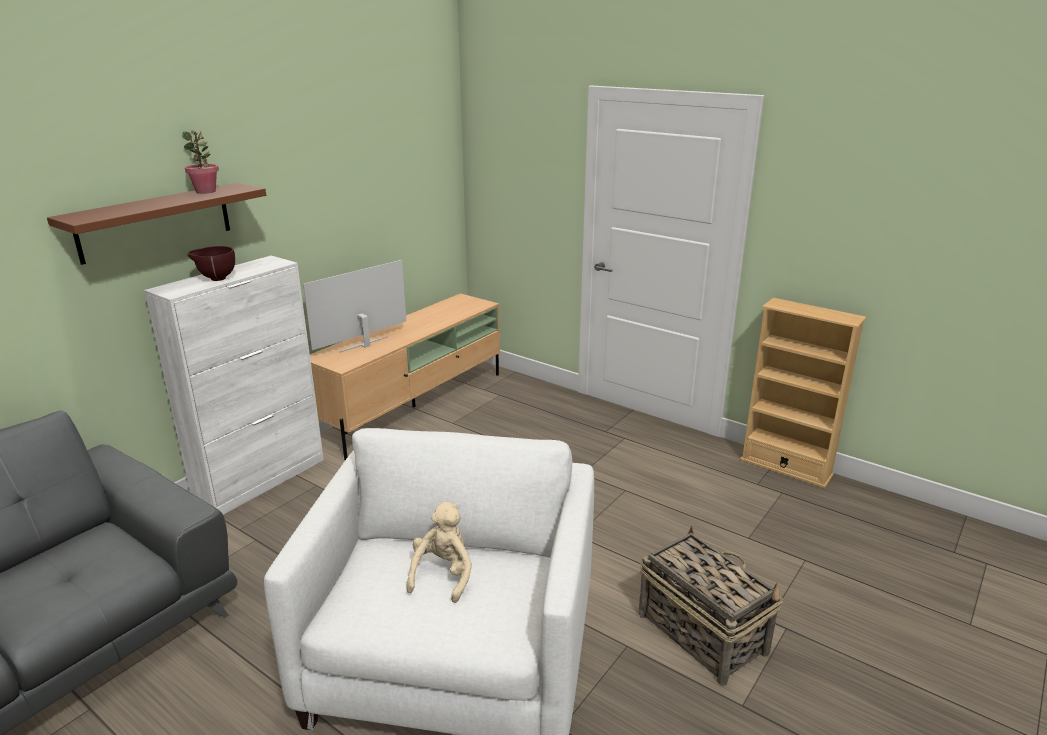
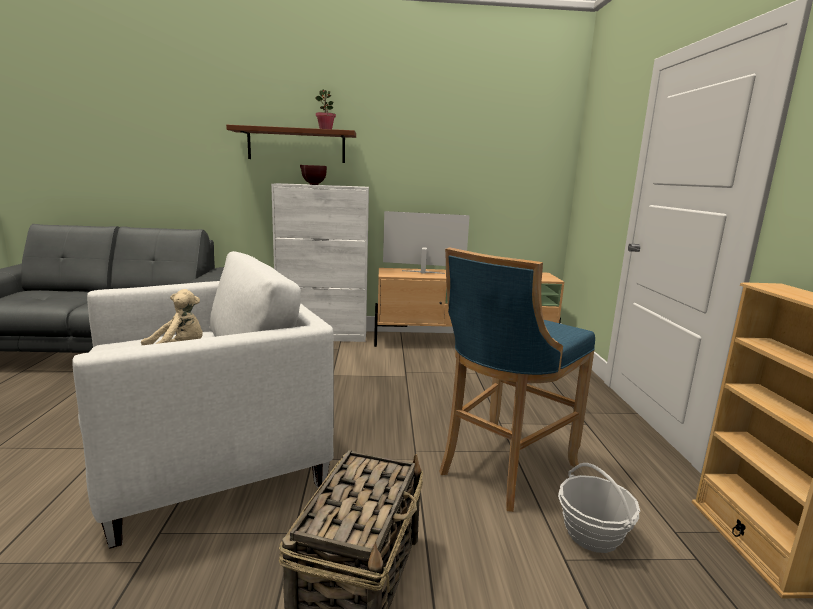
camera: 50 degrees right, 10 degrees down
none -> blue stool [439,247,595,512]
none -> basket [558,463,640,553]

